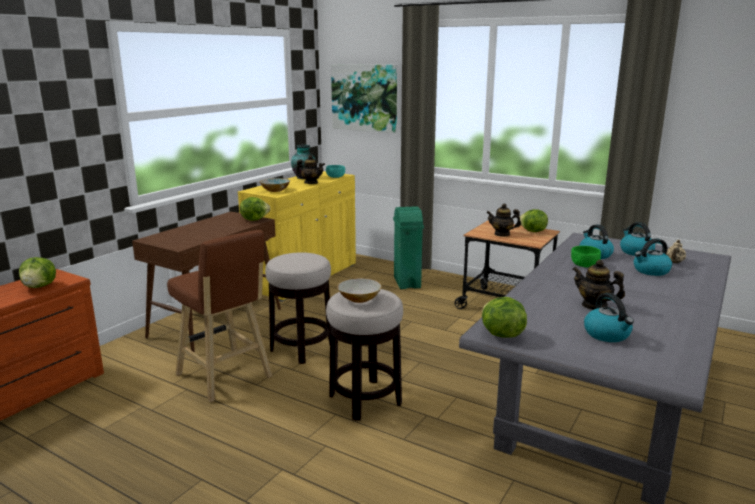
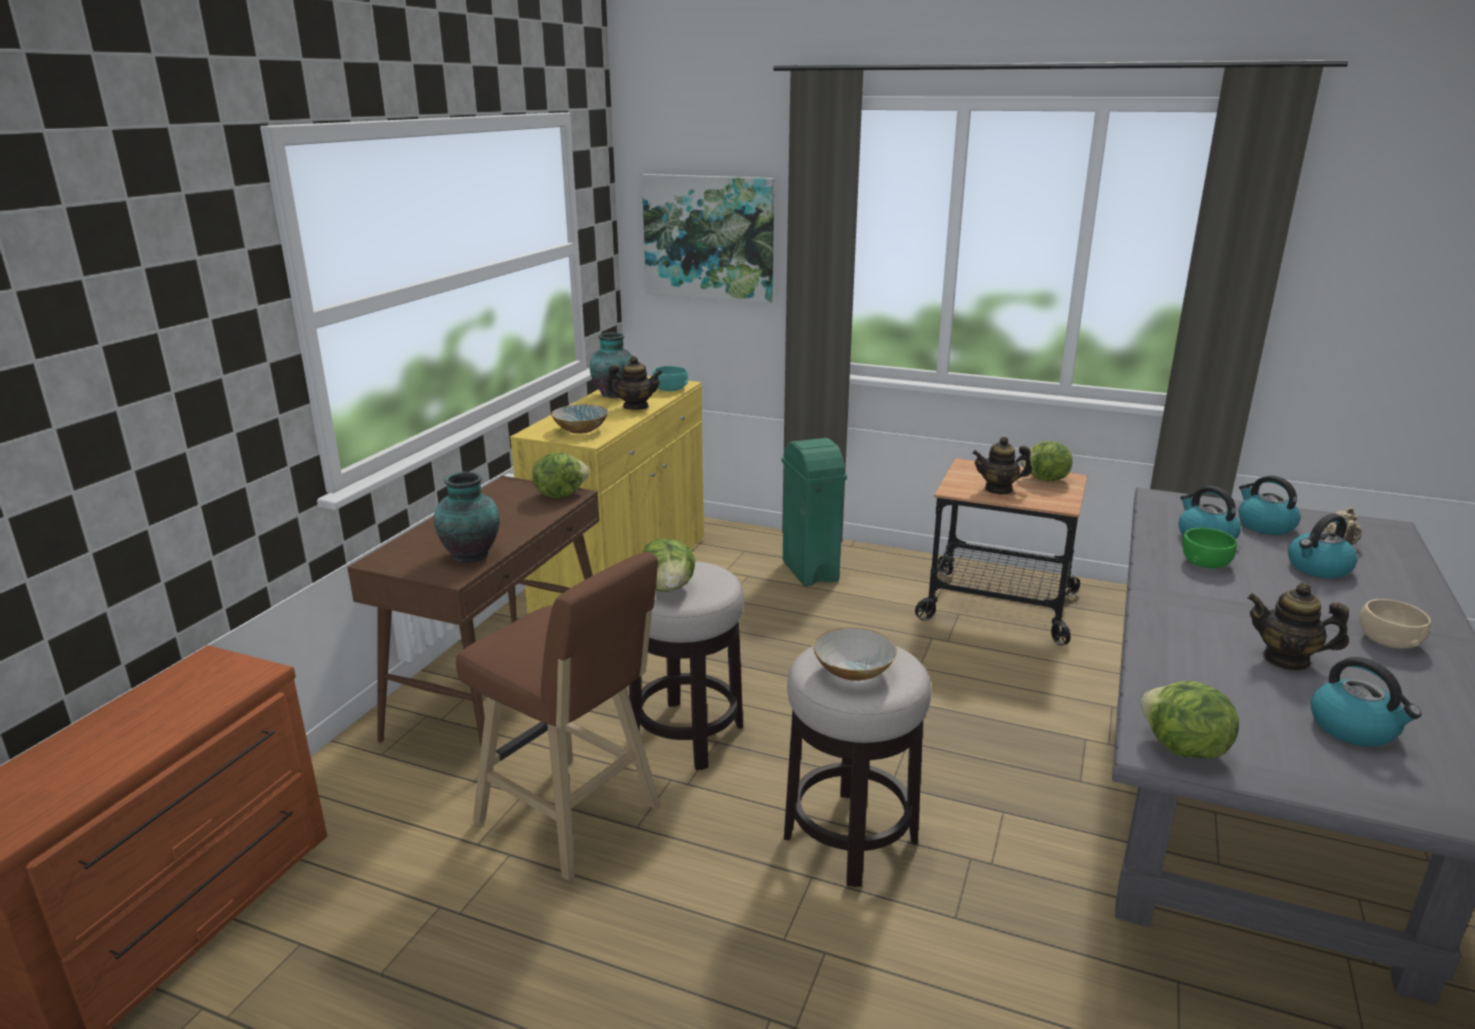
camera: 10 degrees left, 5 degrees up
lettuce [19,257,56,288] -> lettuce moved to [642,538,695,592]
none -> vase [434,472,500,563]
none -> beige bowl [1360,599,1431,649]

